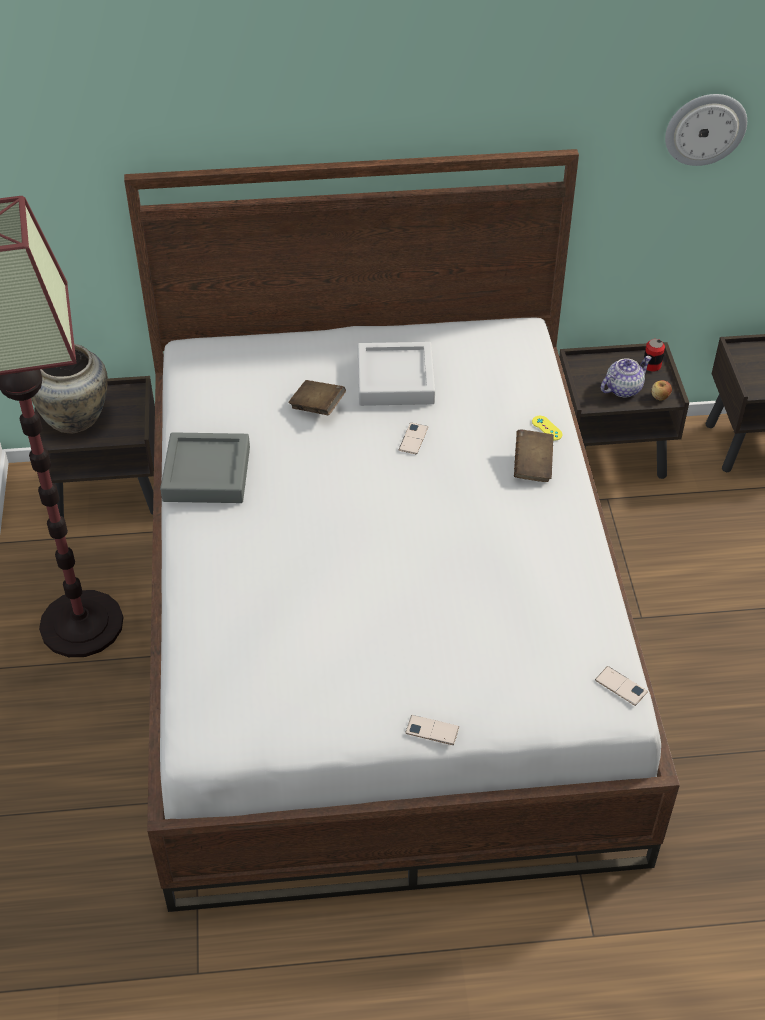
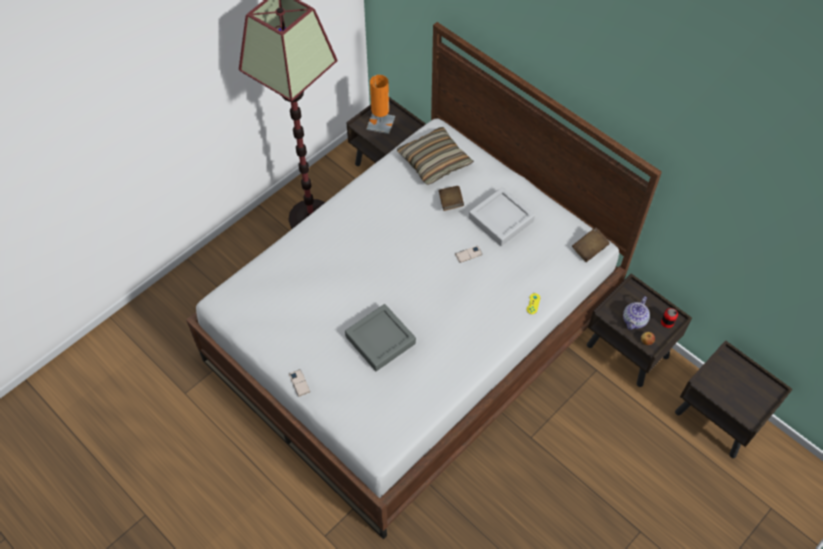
camera: 50 degrees right, 10 degrees up
beige vase [31,344,108,433] -> orange table lamp [366,75,395,134]
grey tray [160,432,250,503] -> grey tray moved to [345,304,416,371]
brown book [514,429,554,482] -> brown book moved to [572,227,610,262]
phone [595,666,648,706] -> none
teapot [601,356,652,397] -> teapot turned 105 degrees clockwise [623,296,650,330]
wall clock [665,94,747,166] -> none
none -> pillow [397,127,474,185]

